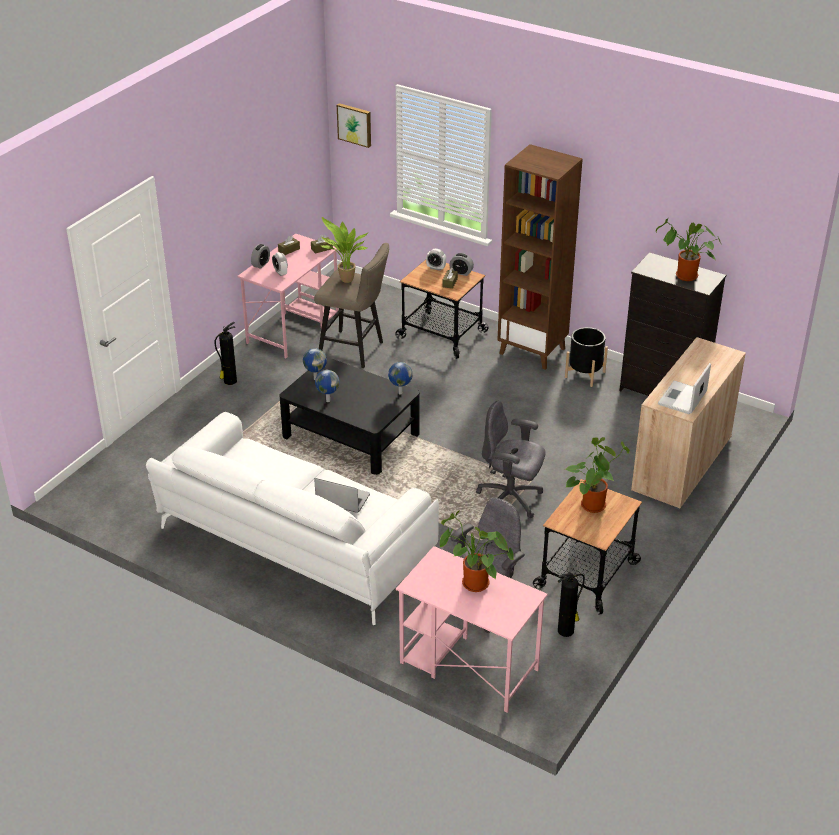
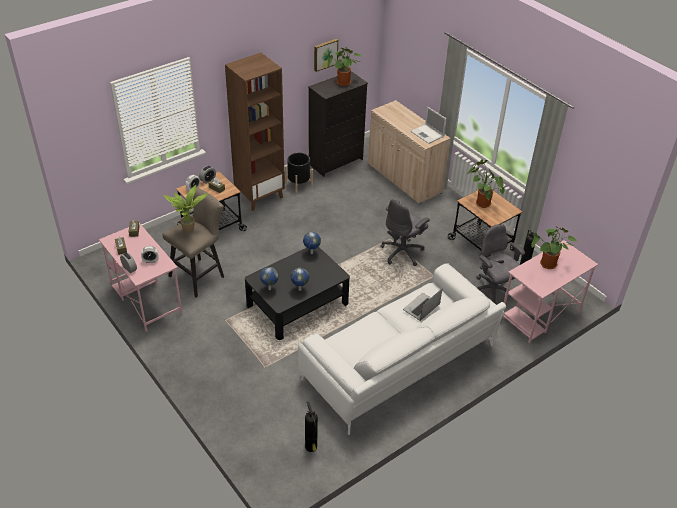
camera: 70 degrees left, 5 degrees up
fire extinguisher [215,322,237,385] -> fire extinguisher moved to [305,402,318,452]
picture [337,103,371,148] -> picture moved to [314,39,338,72]

